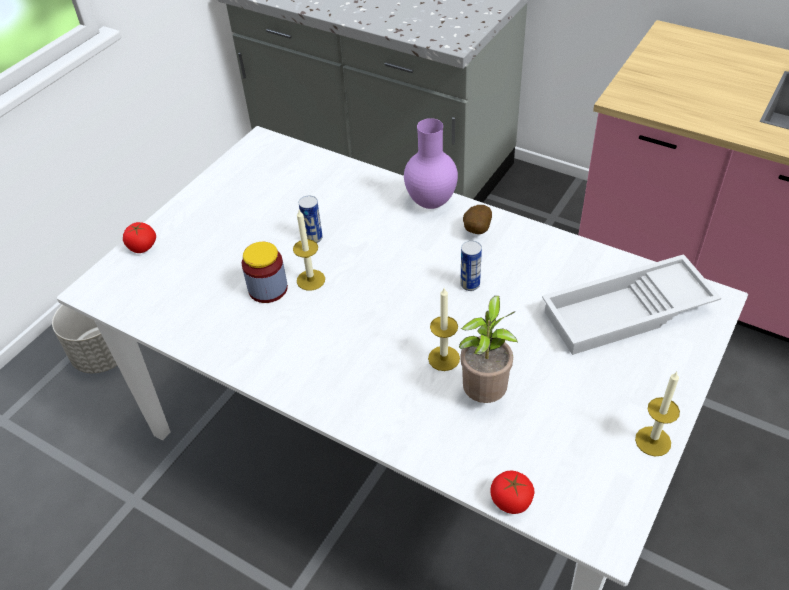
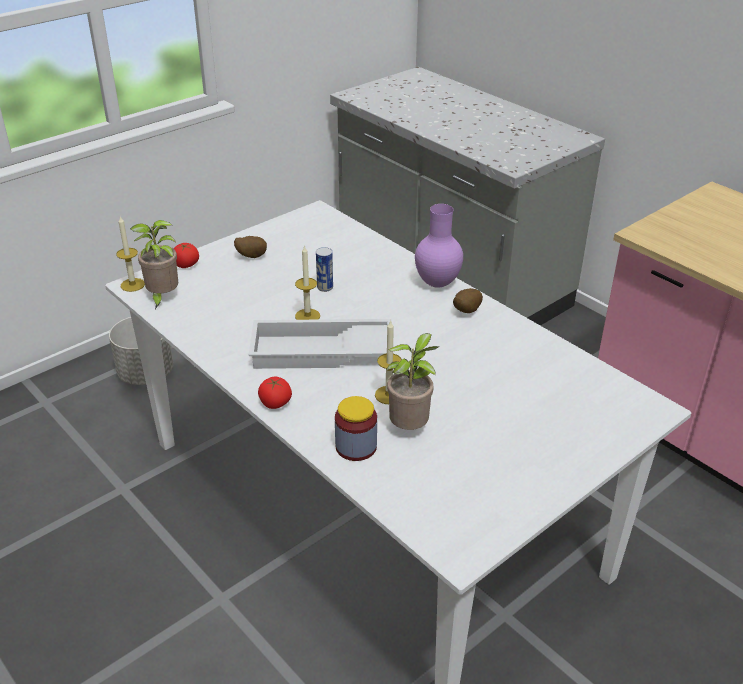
camera: 15 degrees right, 10 degrees down
jar [242,242,288,303] -> jar moved to [335,396,377,461]
can [460,241,482,291] -> none
tomato [490,471,535,514] -> tomato moved to [258,377,292,409]
white tray [542,254,722,355] -> white tray moved to [249,319,394,369]
candle [635,371,680,456] -> candle moved to [116,217,145,292]
none -> potted plant [130,220,178,309]
none -> potato [234,236,267,258]

